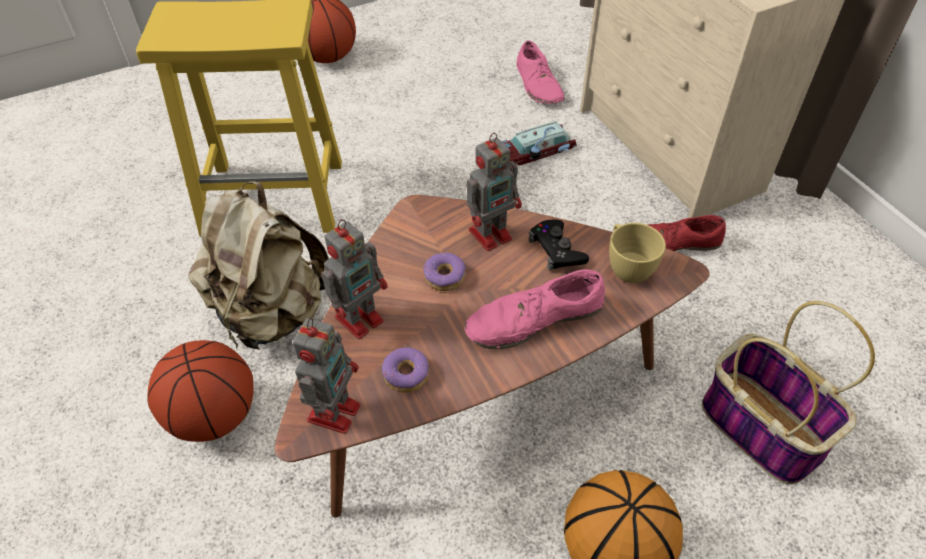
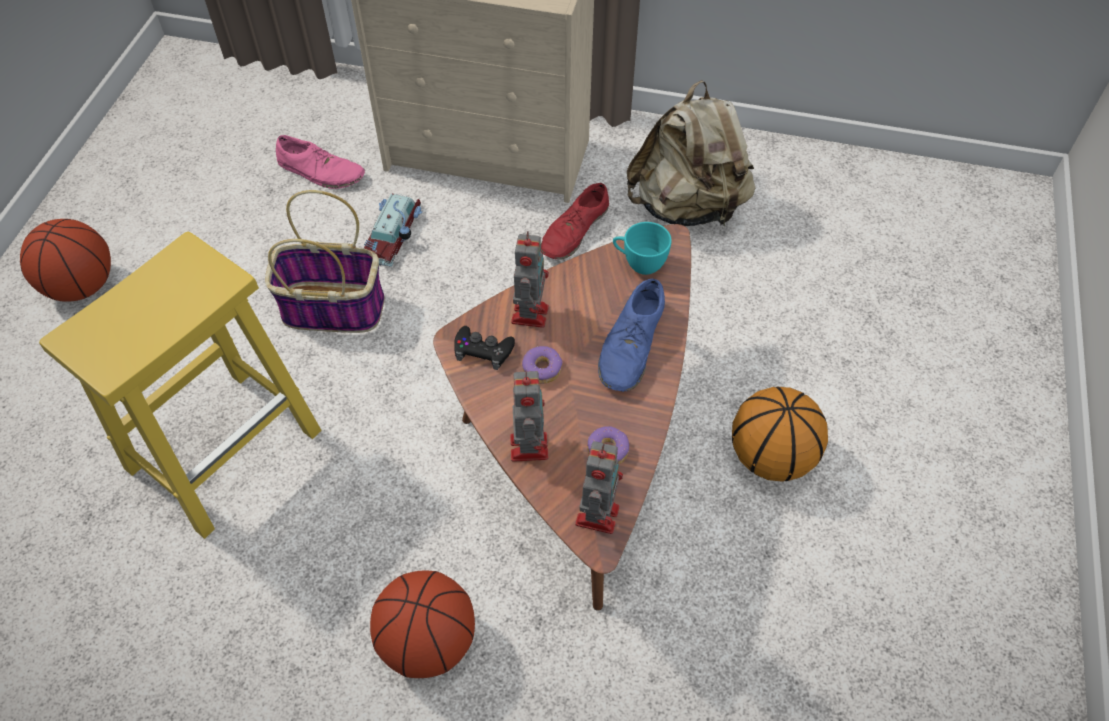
camera: 50 degrees left, 5 degrees up
beige backpack [188,181,329,350] -> beige backpack moved to [627,80,755,228]
toy robot [293,318,360,434] -> toy robot turned 45 degrees clockwise [575,441,623,534]
pink shoe [464,270,605,349] -> blue shoe [598,279,665,392]
black game controller [529,220,589,270] -> black game controller moved to [454,326,515,370]
yellow cup [609,223,666,283] -> turquoise cup [613,222,672,275]
basket [702,301,875,484] -> basket moved to [265,190,385,333]

